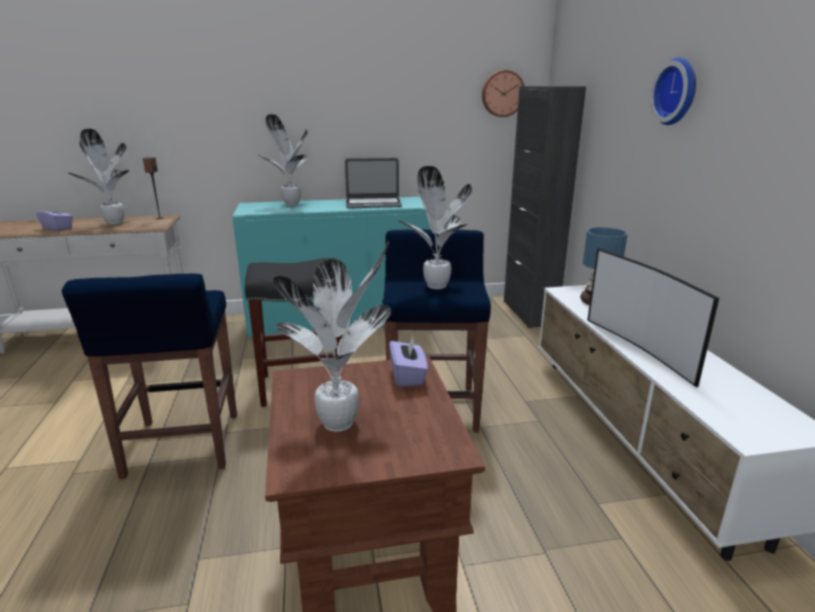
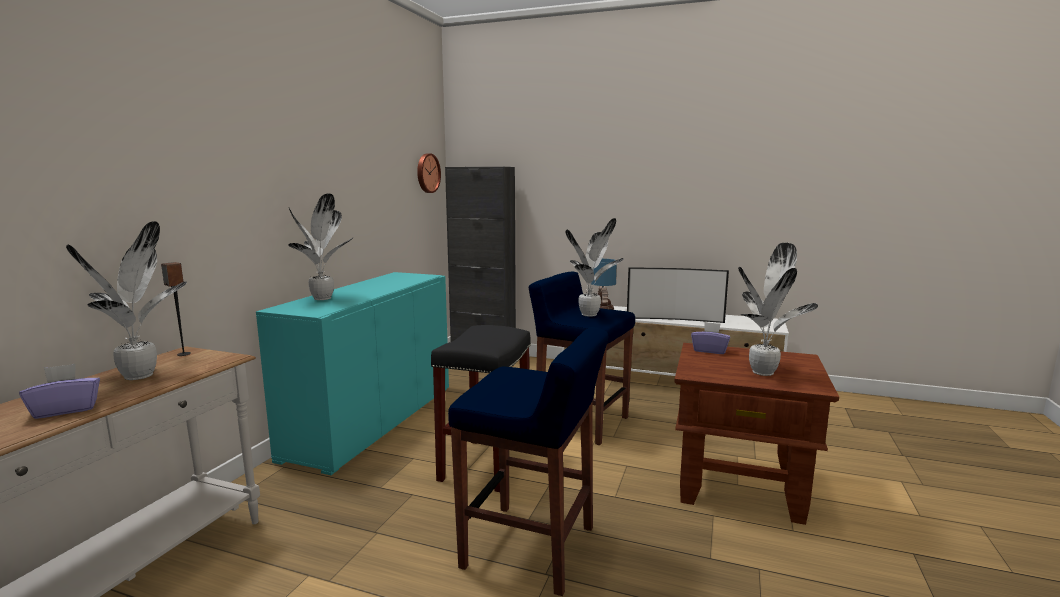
camera: 60 degrees left, 10 degrees down
laptop [345,158,402,208] -> none
wall clock [650,57,696,125] -> none

